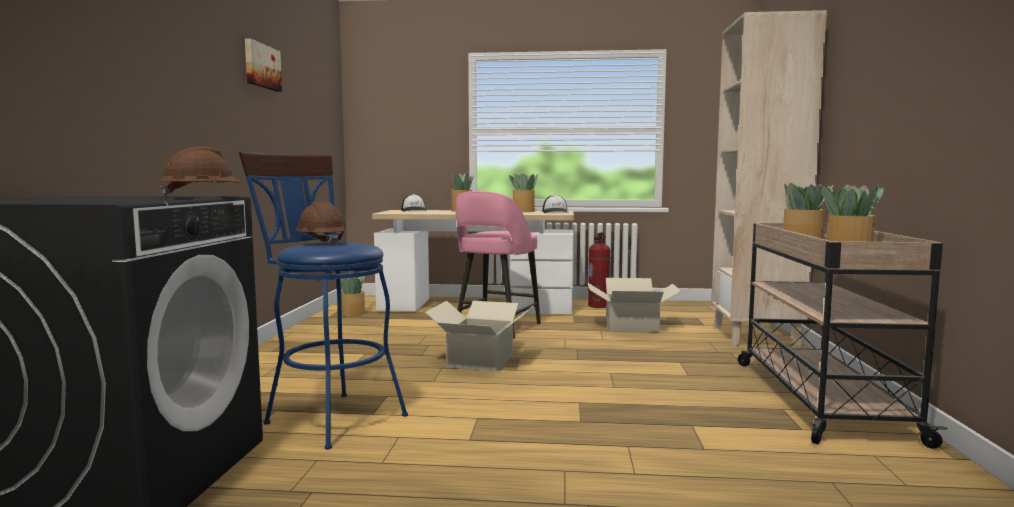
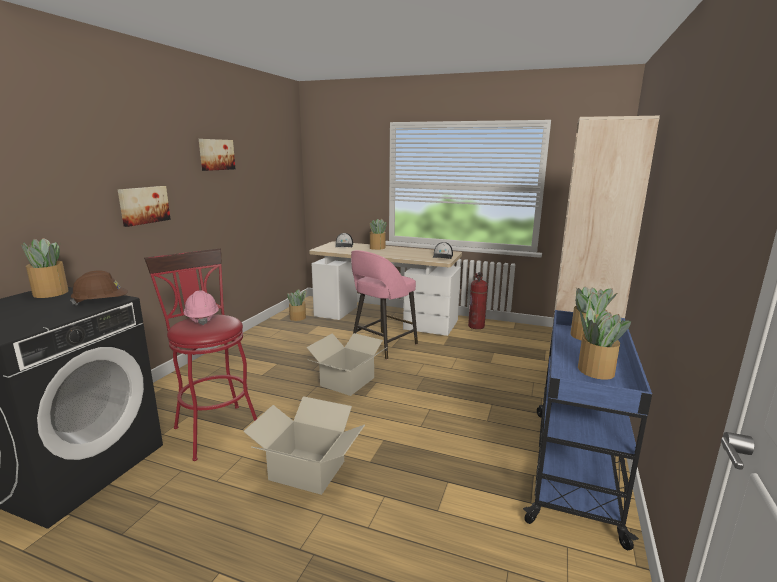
camera: 15 degrees right, 10 degrees up
blue stool [239,151,408,449] -> red stool [144,248,257,461]
brown hard hat [296,201,347,245] -> pink hard hat [183,290,219,325]
potted plant [509,173,538,212] -> potted plant moved to [21,238,69,298]
cardboard box [588,278,681,332] -> cardboard box moved to [243,396,365,495]
beige cart [738,223,948,449] -> blue cart [523,310,652,550]
none -> picture [118,186,171,227]

